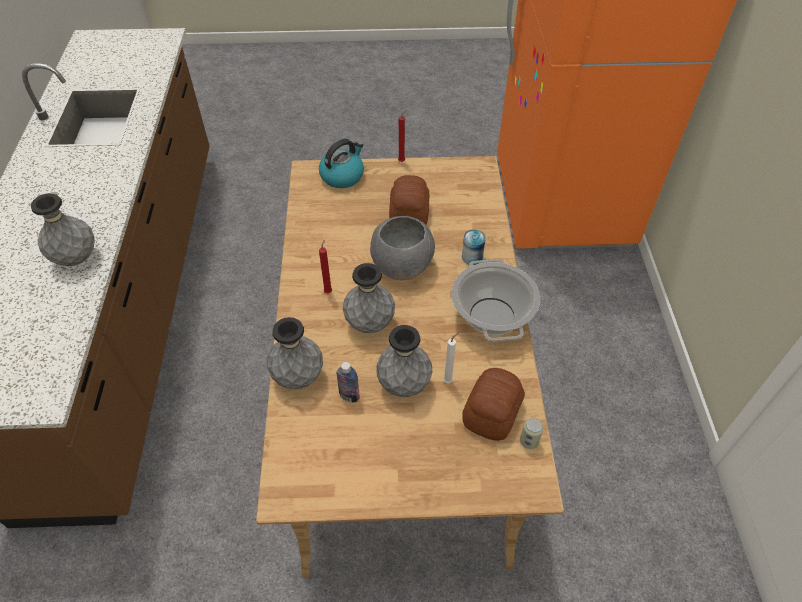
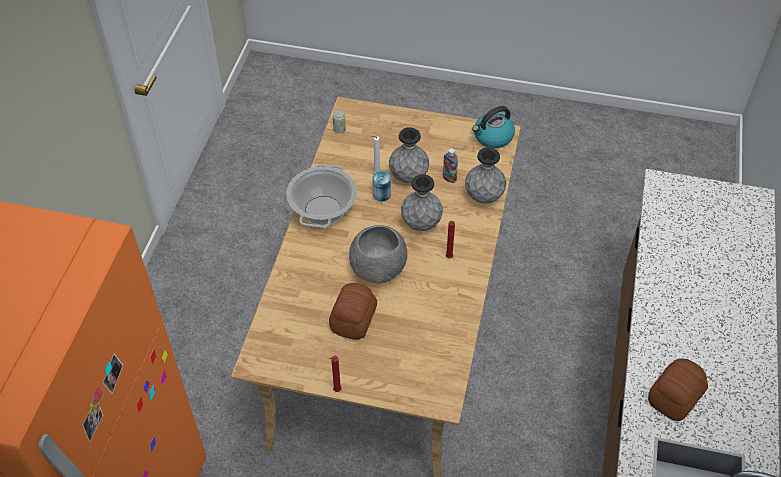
camera: 165 degrees left, 0 degrees up
grey vase [31,193,95,266] -> none
kettle [319,139,364,188] -> kettle moved to [472,106,515,149]
can [462,229,486,265] -> can moved to [372,171,391,201]
bread [462,368,525,441] -> bread moved to [648,358,708,421]

